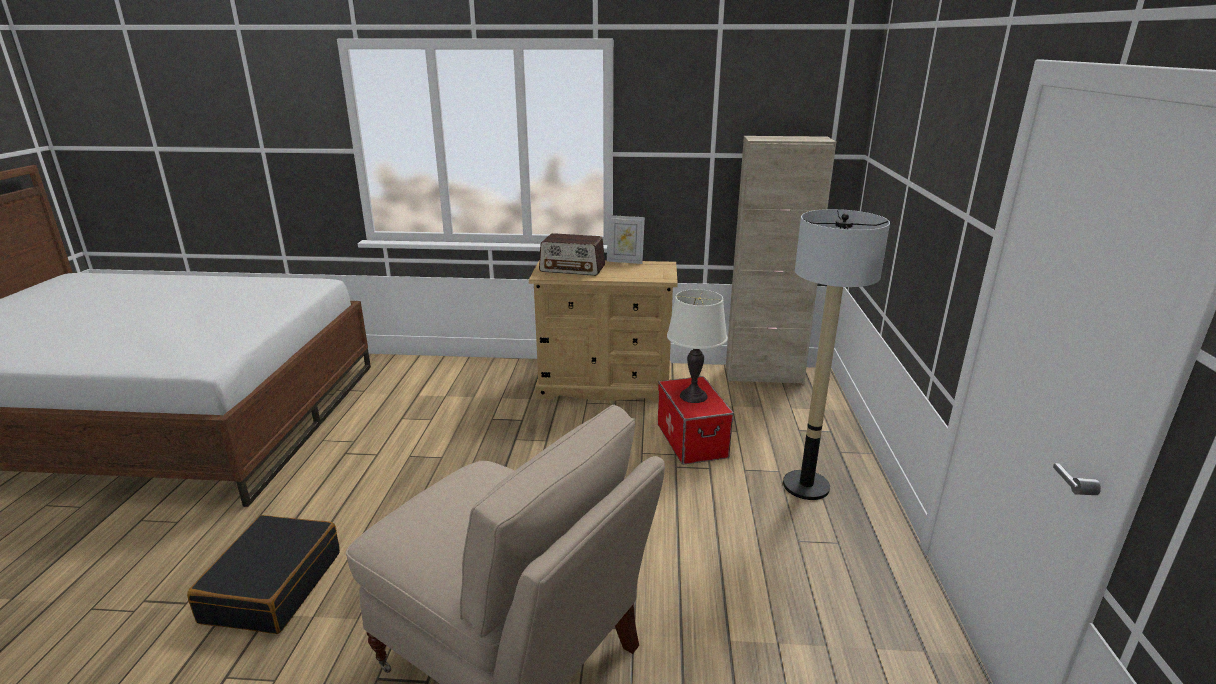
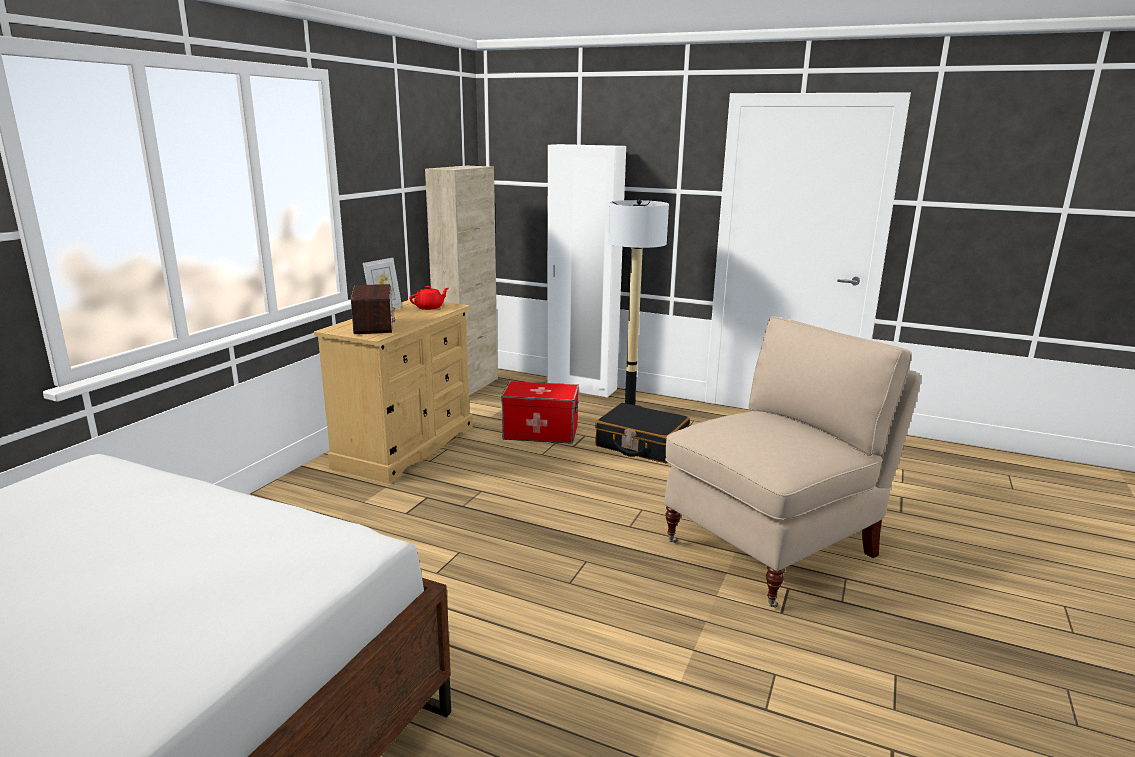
camera: 70 degrees left, 5 degrees down
black suitcase [187,515,340,634] -> black suitcase moved to [595,403,690,463]
radio [539,233,605,276] -> radio turned 45 degrees counterclockwise [351,284,395,334]
white table lamp [667,289,728,403] -> none
none -> red teapot [409,286,449,310]
none -> white wardrobe [547,144,626,397]

